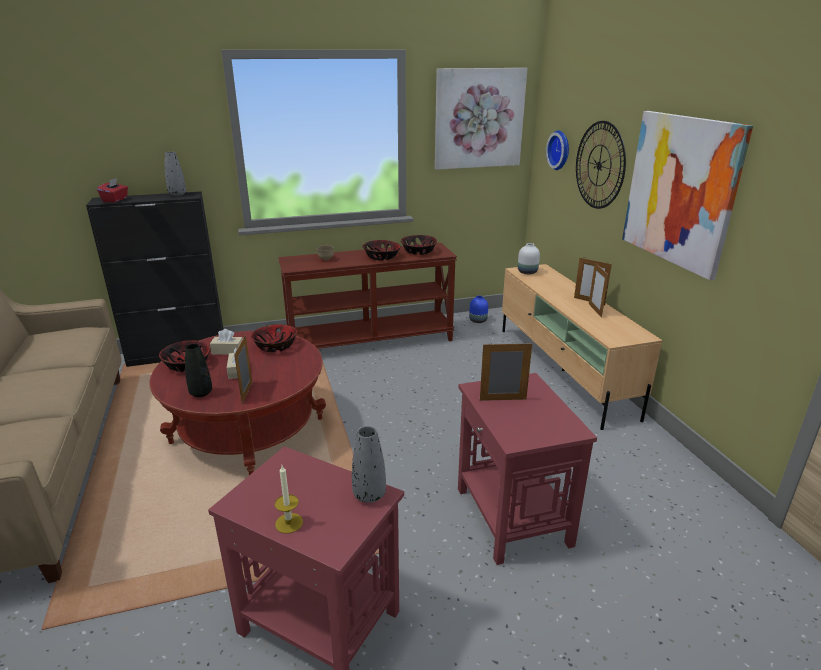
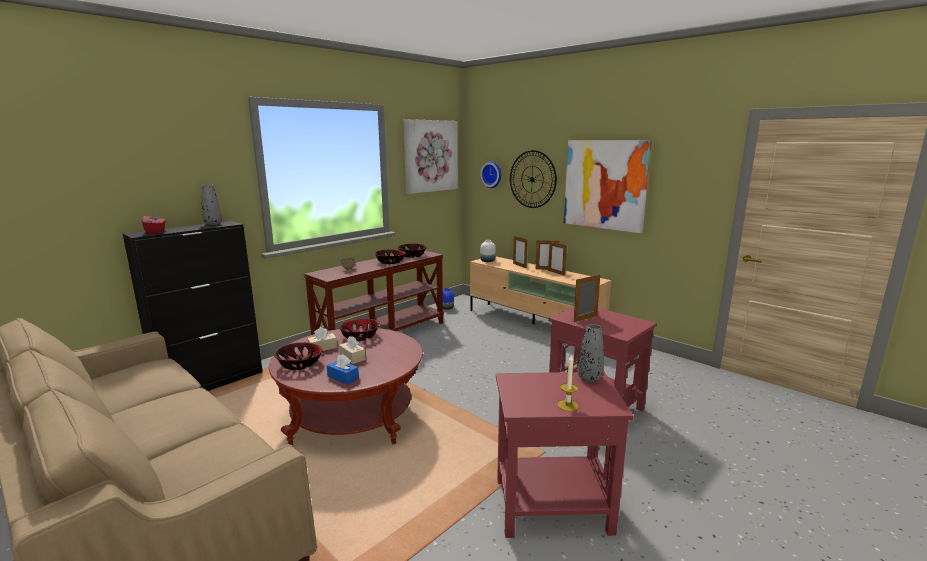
camera: 30 degrees left, 10 degrees down
black vase [185,344,212,397] -> blue tissue box [327,354,359,385]
picture frame [234,335,252,404] -> picture frame moved to [513,236,528,268]

